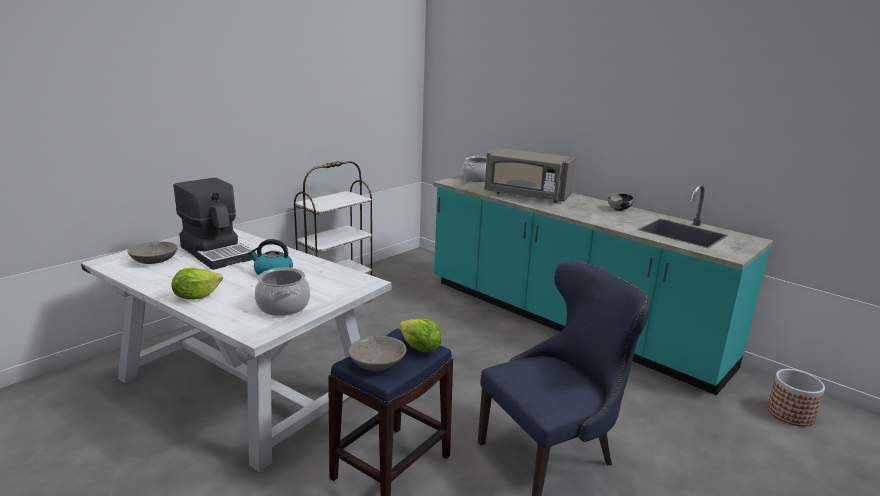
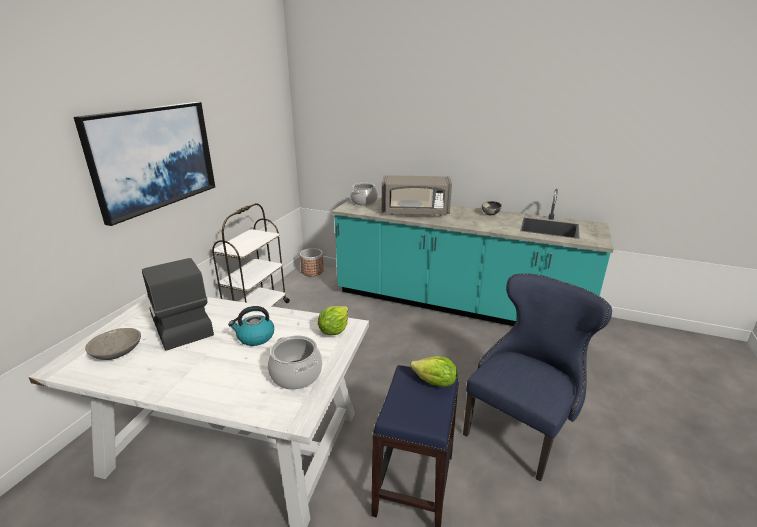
camera: 20 degrees left, 5 degrees up
lettuce [171,268,223,300] -> lettuce moved to [318,306,348,335]
coffee machine [174,178,253,270] -> coffee machine turned 150 degrees counterclockwise [142,258,214,351]
grey bowl [348,336,406,371] -> none
planter [767,369,825,426] -> planter moved to [300,248,324,276]
none -> picture [74,102,215,226]

